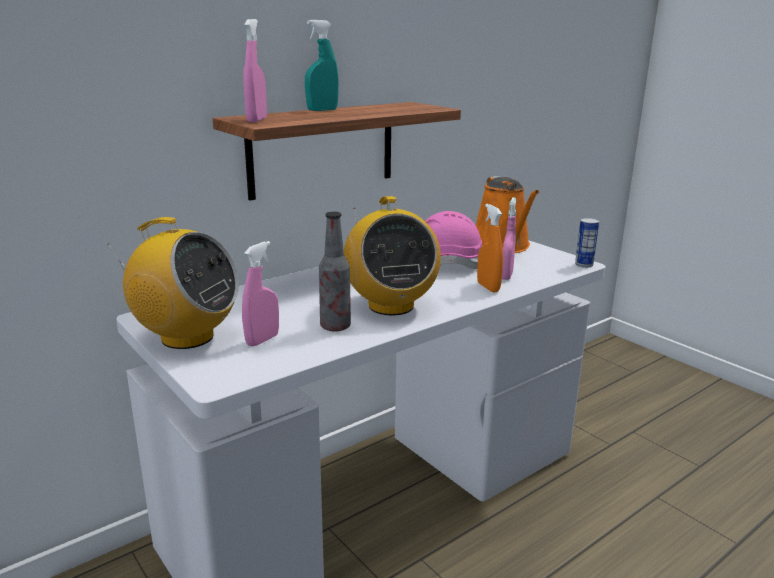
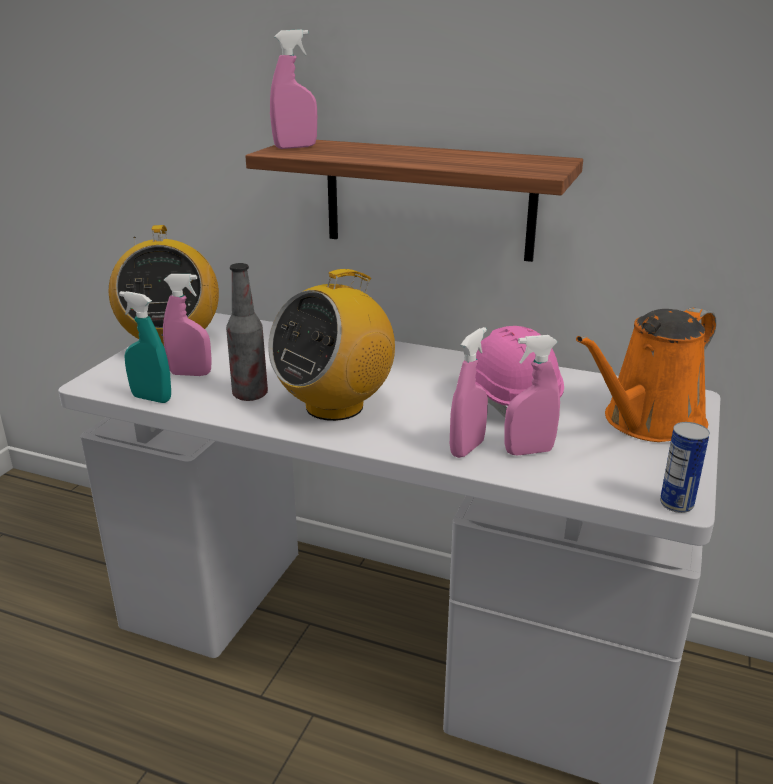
camera: 60 degrees right, 5 degrees up
turquoise spray bottle [305,20,339,111] -> turquoise spray bottle moved to [119,291,171,403]
orange spray bottle [477,204,503,292] -> pink spray bottle [450,327,488,458]

